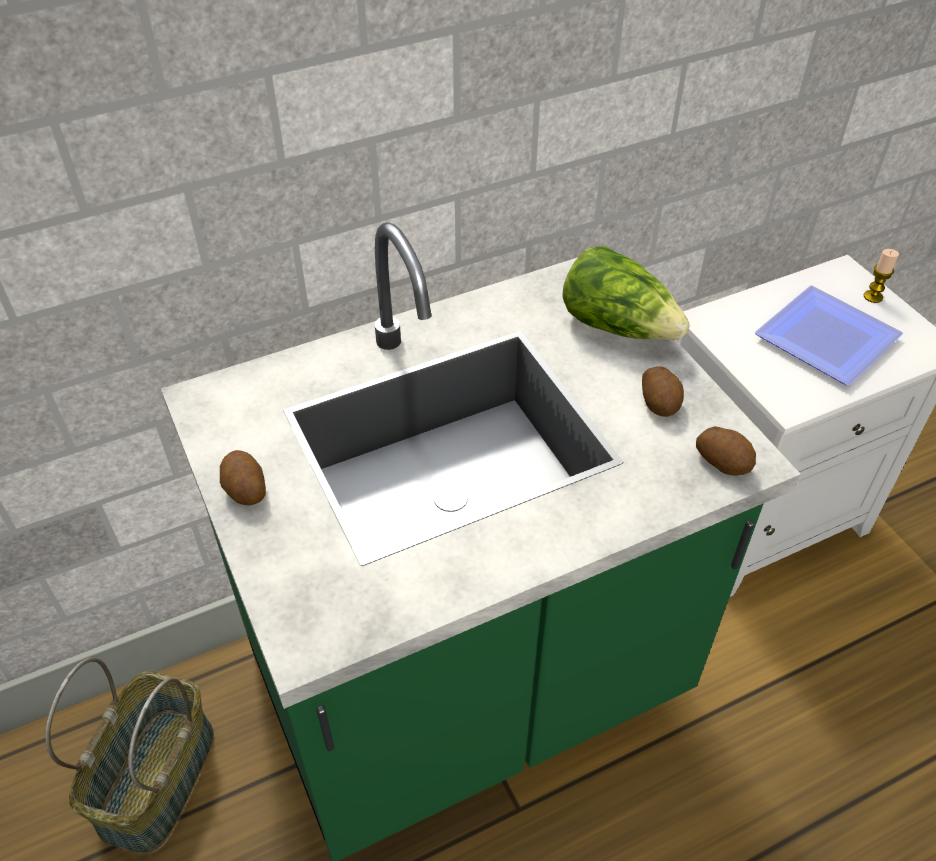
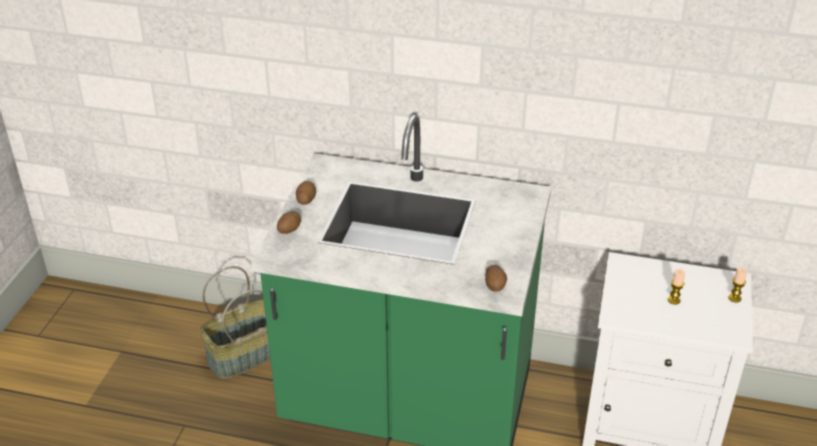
camera: 40 degrees right, 10 degrees down
lettuce [562,246,690,340] -> none
potato [642,366,684,417] -> potato moved to [277,211,301,234]
plate [755,285,903,385] -> candle [668,269,685,305]

